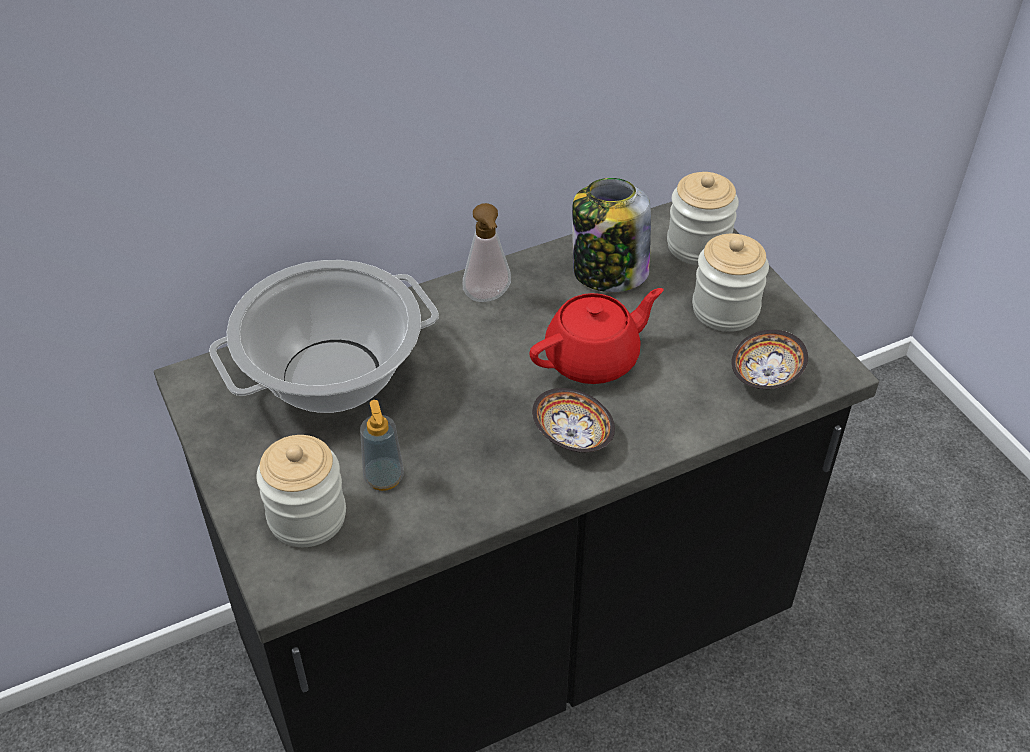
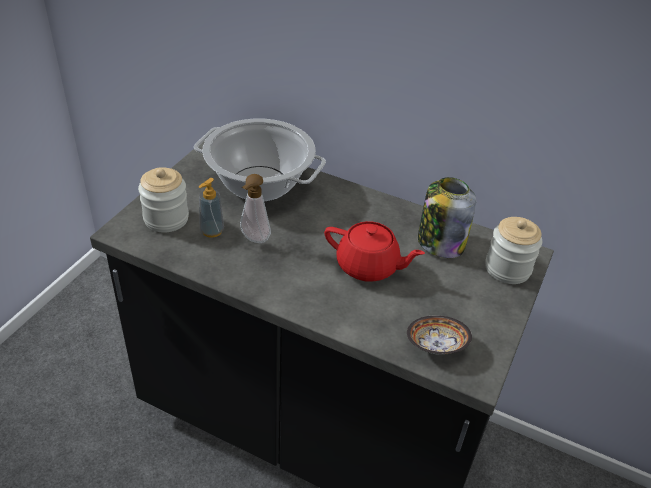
camera: 50 degrees right, 5 degrees down
soap dispenser [463,203,511,302] -> soap dispenser moved to [240,174,271,243]
bowl [532,388,615,453] -> none
jar [692,234,769,332] -> none

